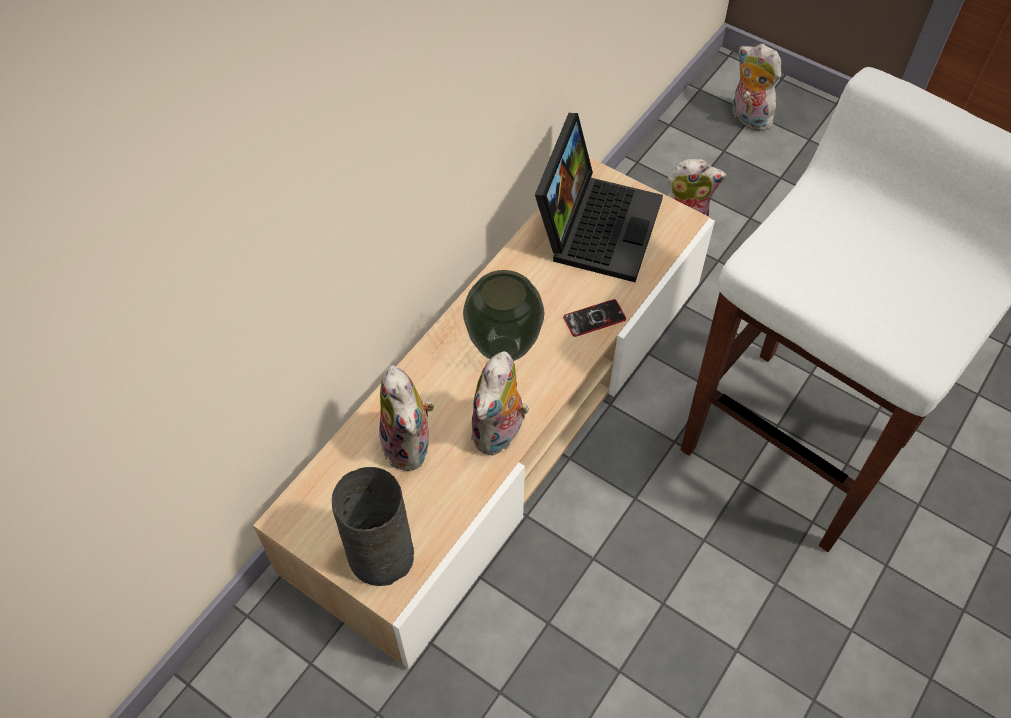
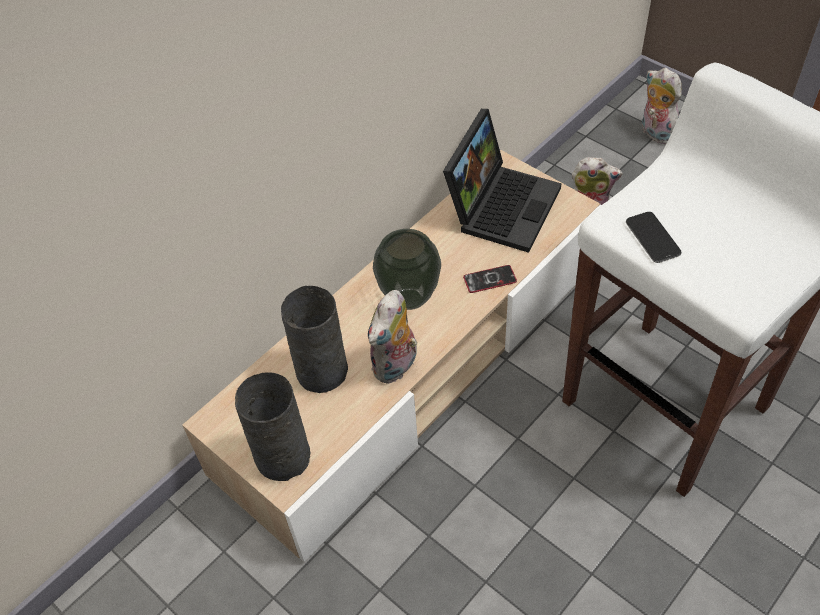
camera: 10 degrees right, 5 degrees down
plush toy [379,365,434,471] -> grey vase [281,286,348,393]
none -> phone [626,212,681,263]

